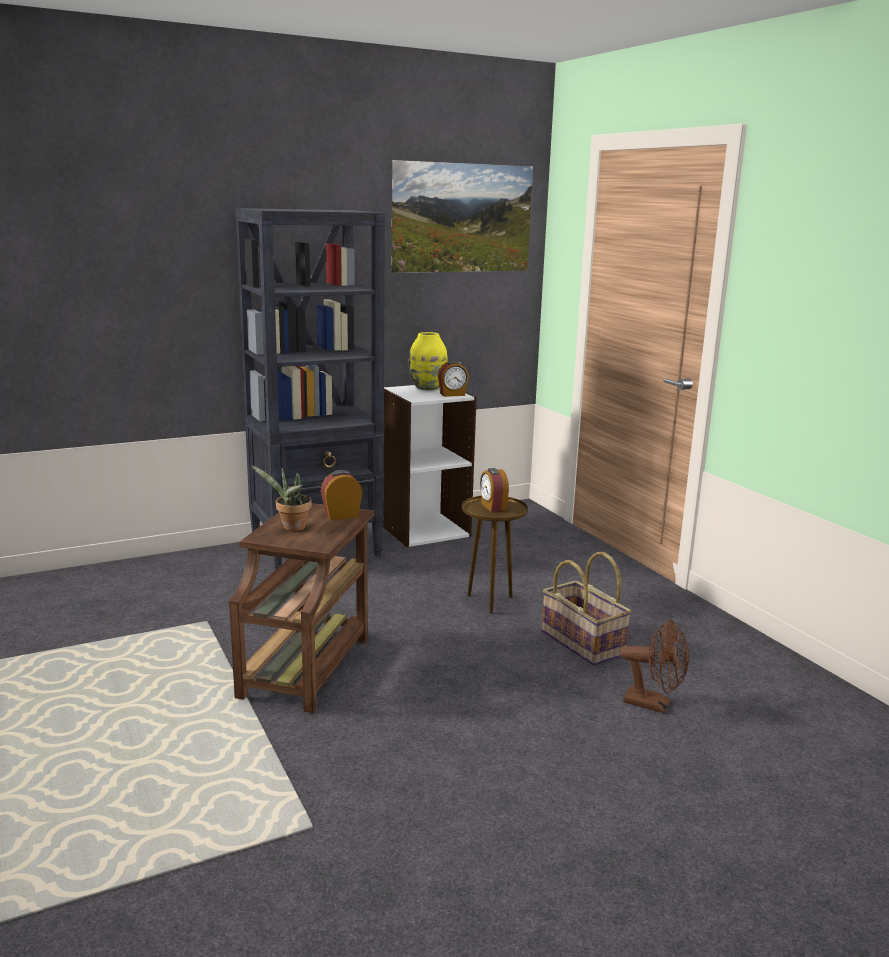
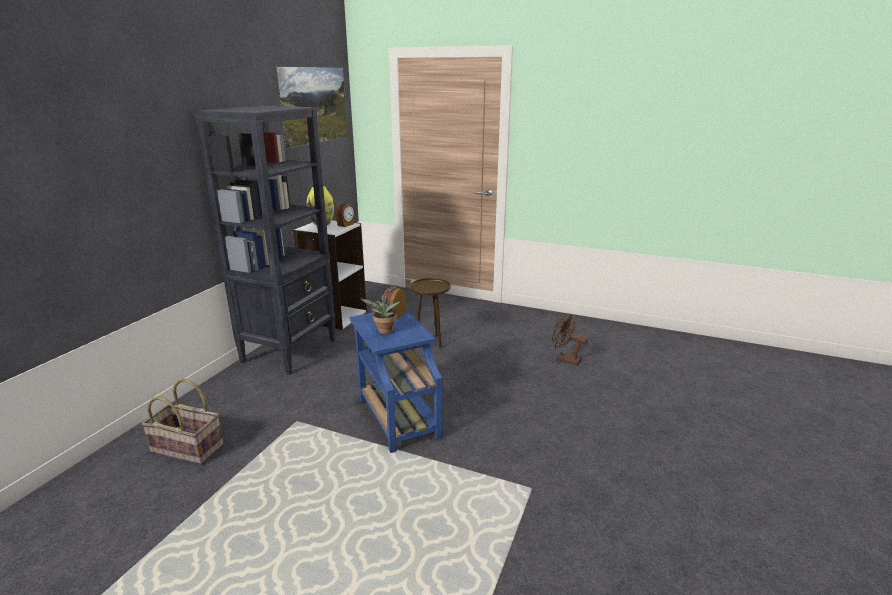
camera: 40 degrees left, 5 degrees up
brown side table [229,503,374,713] -> blue side table [349,309,442,453]
alarm clock [480,468,509,512] -> none
basket [541,552,632,666] -> basket moved to [141,378,224,465]
brown fan [621,619,689,713] -> brown fan turned 135 degrees counterclockwise [552,315,588,365]

